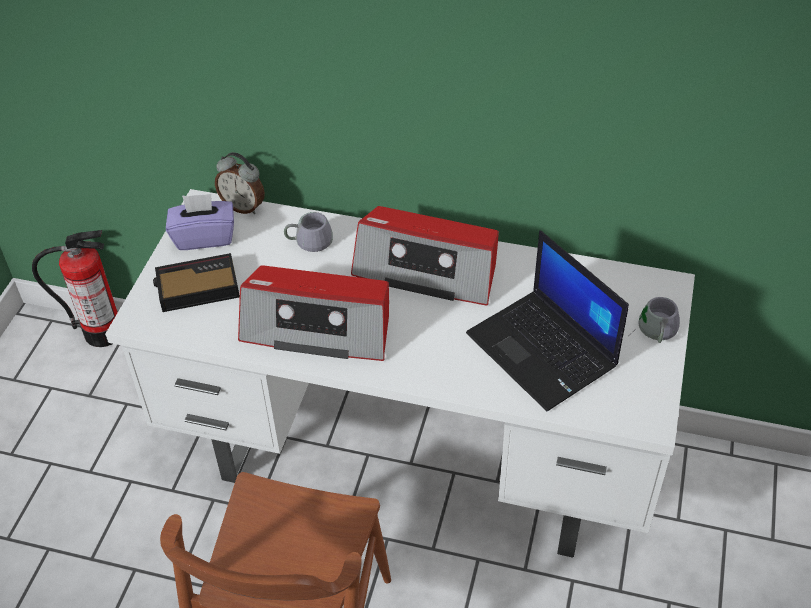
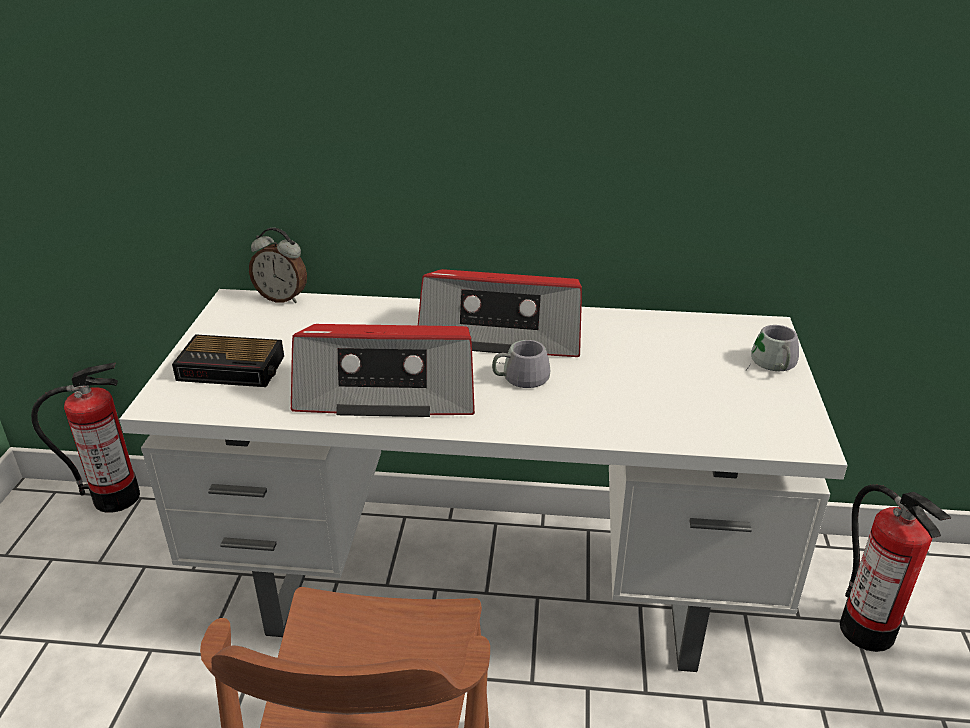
camera: 10 degrees left, 15 degrees down
alarm clock [153,253,240,312] -> alarm clock turned 150 degrees counterclockwise [172,334,284,387]
purple tissue box [166,194,234,250] -> none
grey mug [284,212,333,252] -> grey mug moved to [492,340,550,388]
laptop [466,230,629,411] -> none
none -> fire extinguisher [840,484,951,652]

